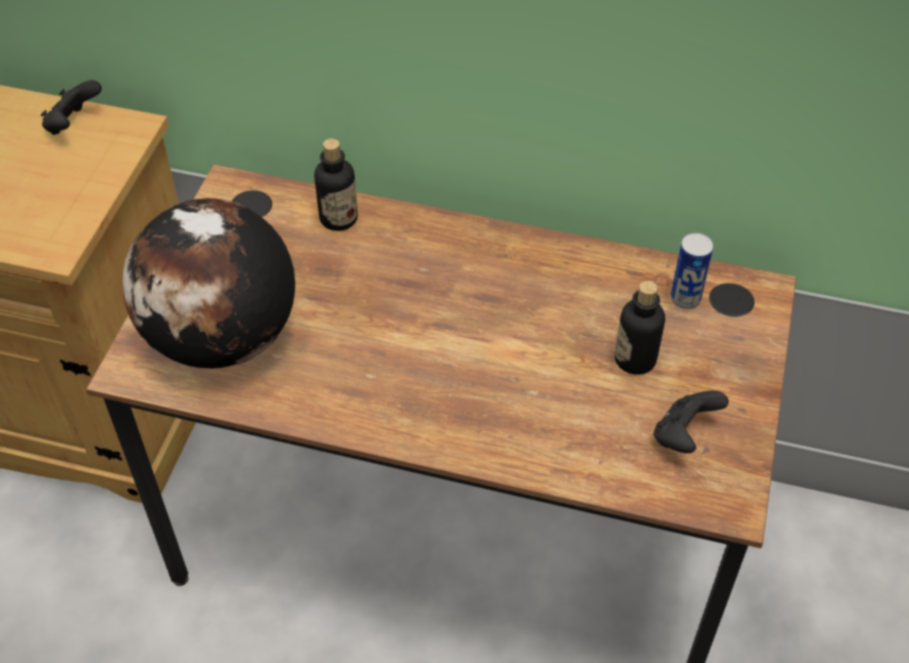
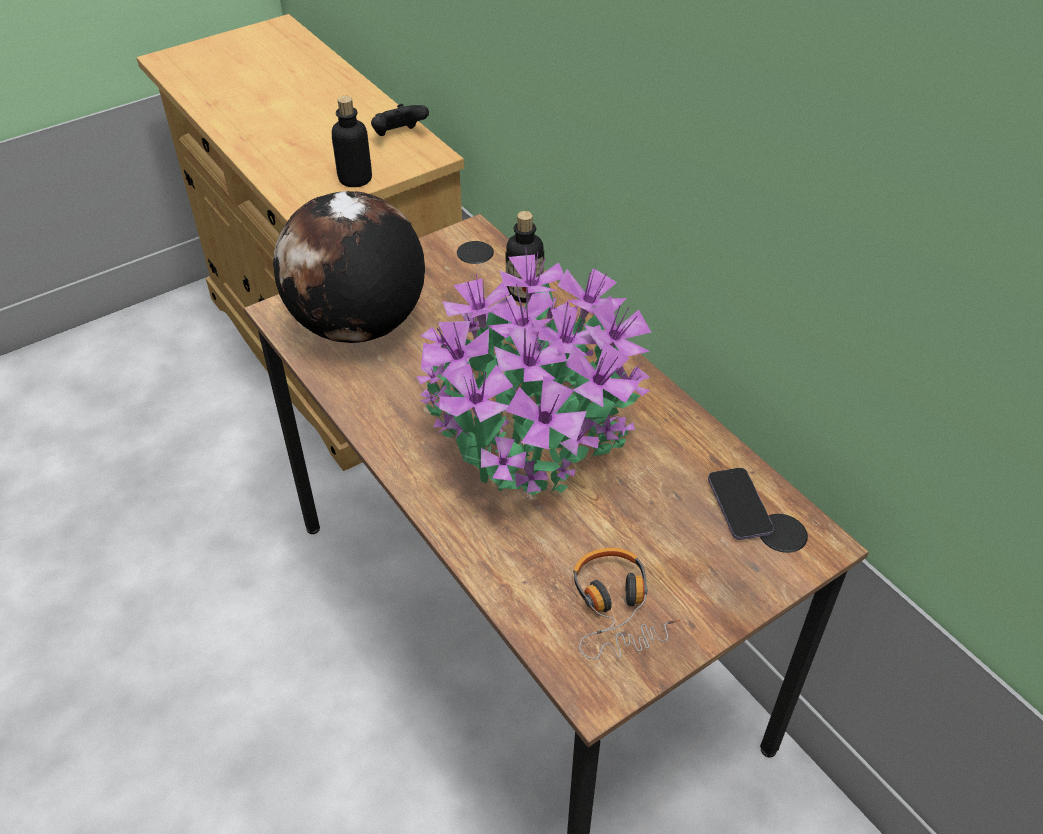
camera: 40 degrees right, 5 degrees down
bottle [615,281,665,375] -> bottle moved to [332,96,372,187]
black game controller [654,391,729,453] -> headphones [573,548,680,659]
can [671,233,714,309] -> phone [708,468,774,540]
none -> potted plant [416,246,651,495]

